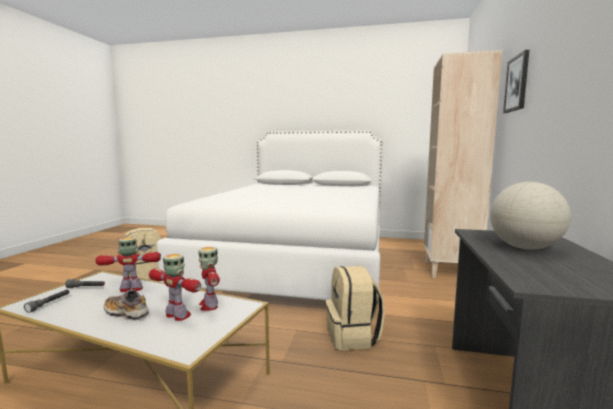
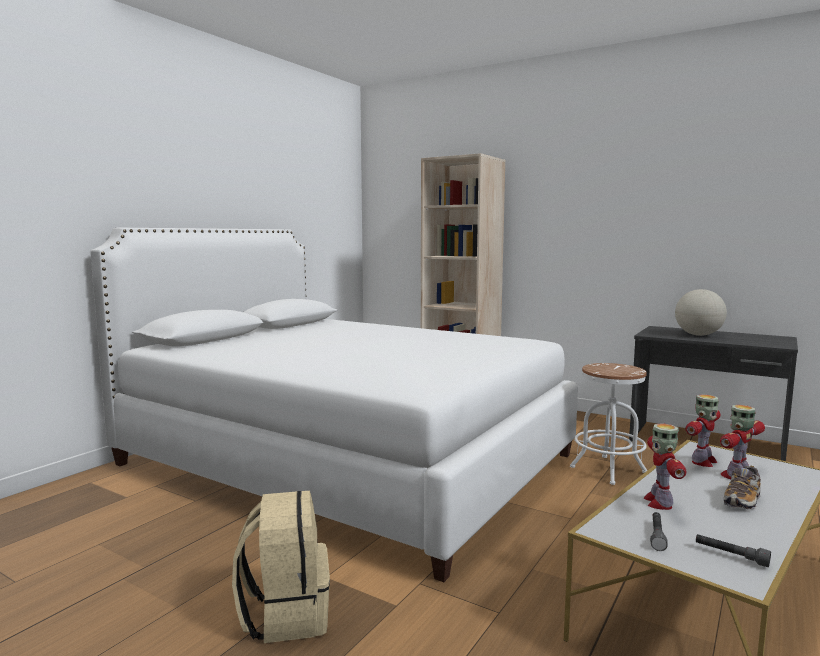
camera: 70 degrees left, 0 degrees up
toy robot [198,247,220,311] -> toy robot turned 45 degrees counterclockwise [685,394,720,467]
beige backpack [326,266,385,350] -> white stool [570,363,648,485]
picture [503,50,529,113] -> none

